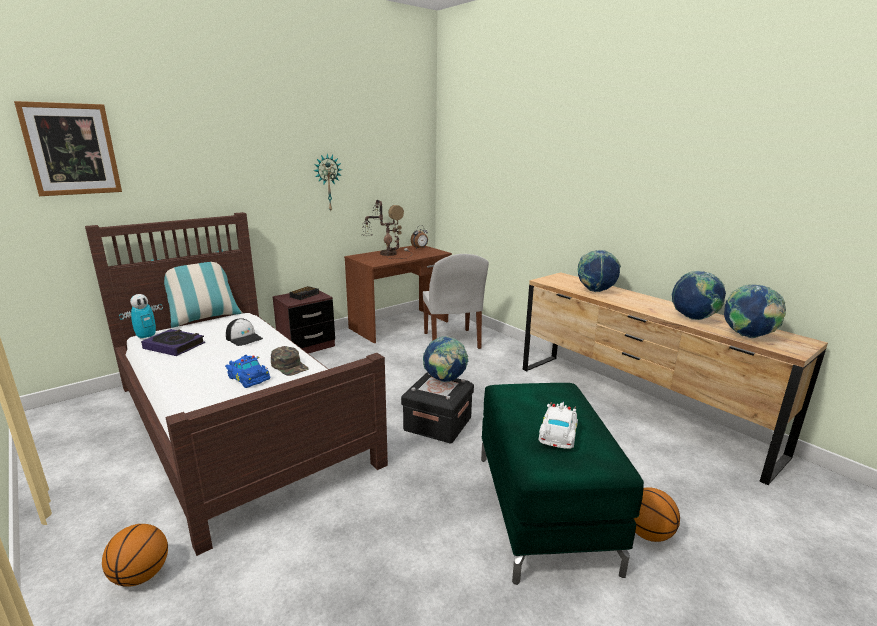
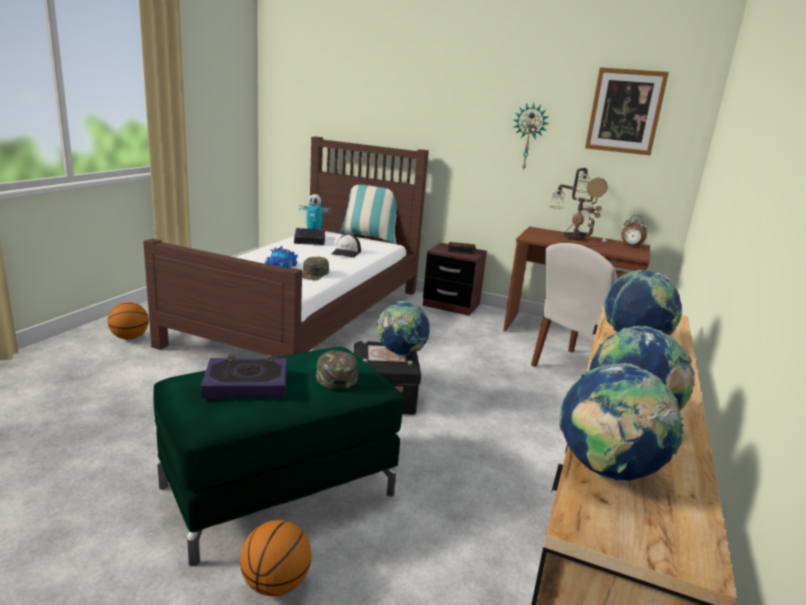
camera: 60 degrees right, 0 degrees up
picture [14,101,122,196] -> picture moved to [585,67,669,155]
white toy car [538,401,578,449] -> book [201,356,287,399]
none -> green cap [316,350,358,389]

